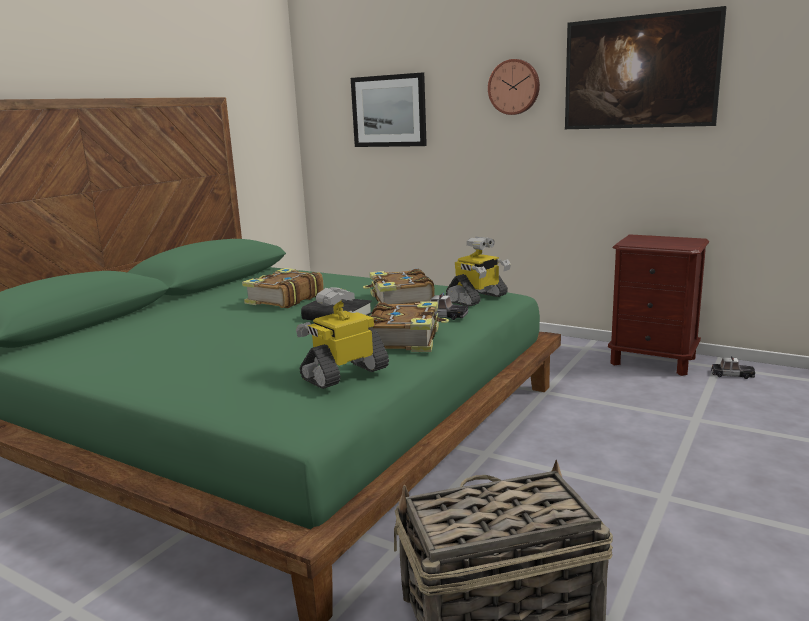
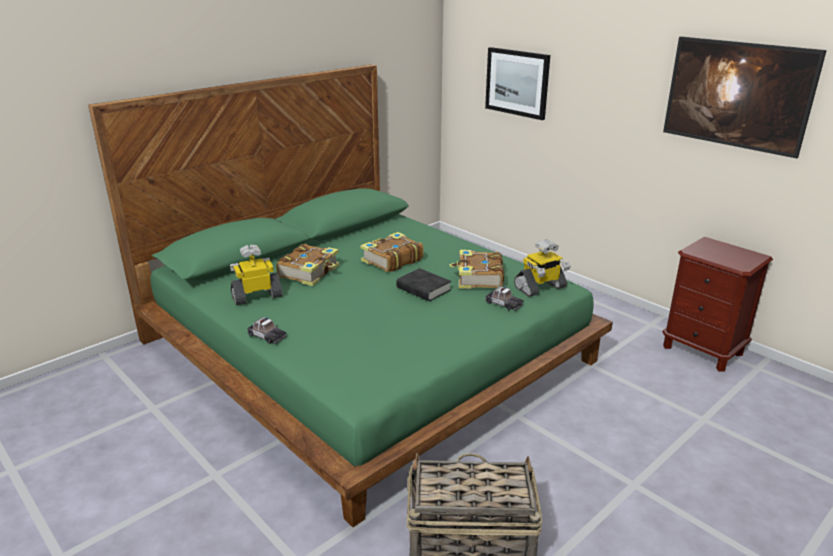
camera: 15 degrees right, 10 degrees up
toy robot [296,287,389,389] -> toy robot moved to [230,245,283,305]
book [368,301,449,352] -> book moved to [276,244,339,286]
wall clock [488,59,540,115] -> none
toy car [711,355,756,379] -> toy car moved to [247,317,287,344]

